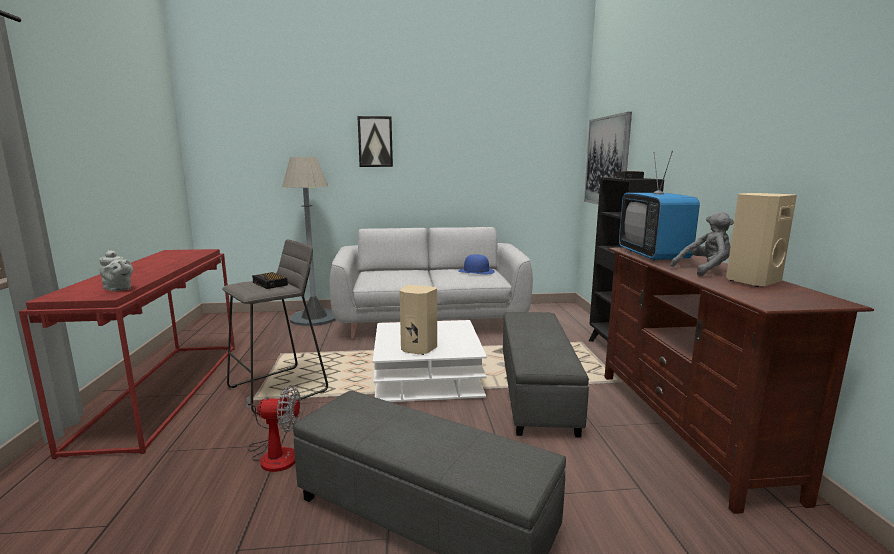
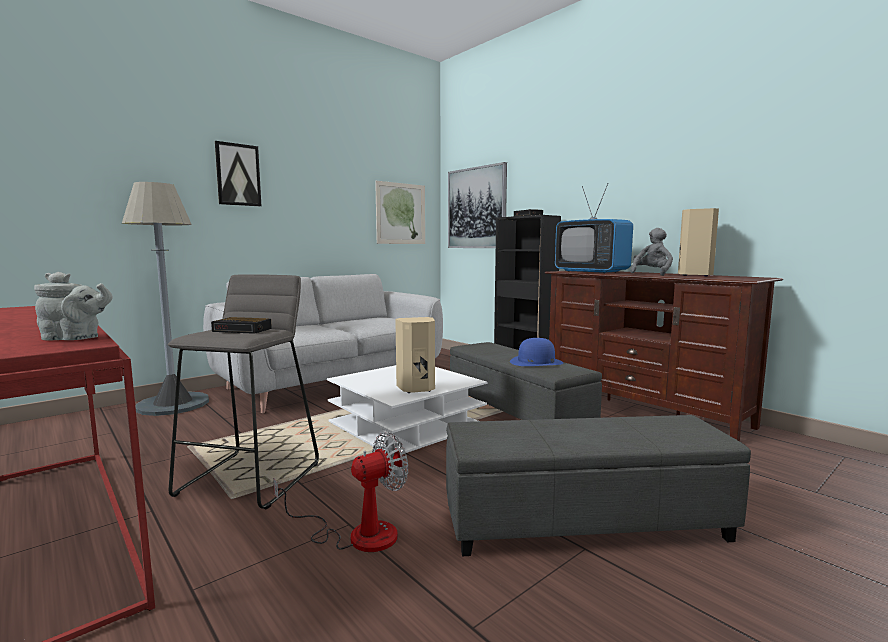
camera: 35 degrees left, 5 degrees down
blue hat [458,254,495,274] -> blue hat moved to [510,338,563,366]
none -> picture [375,181,425,244]

